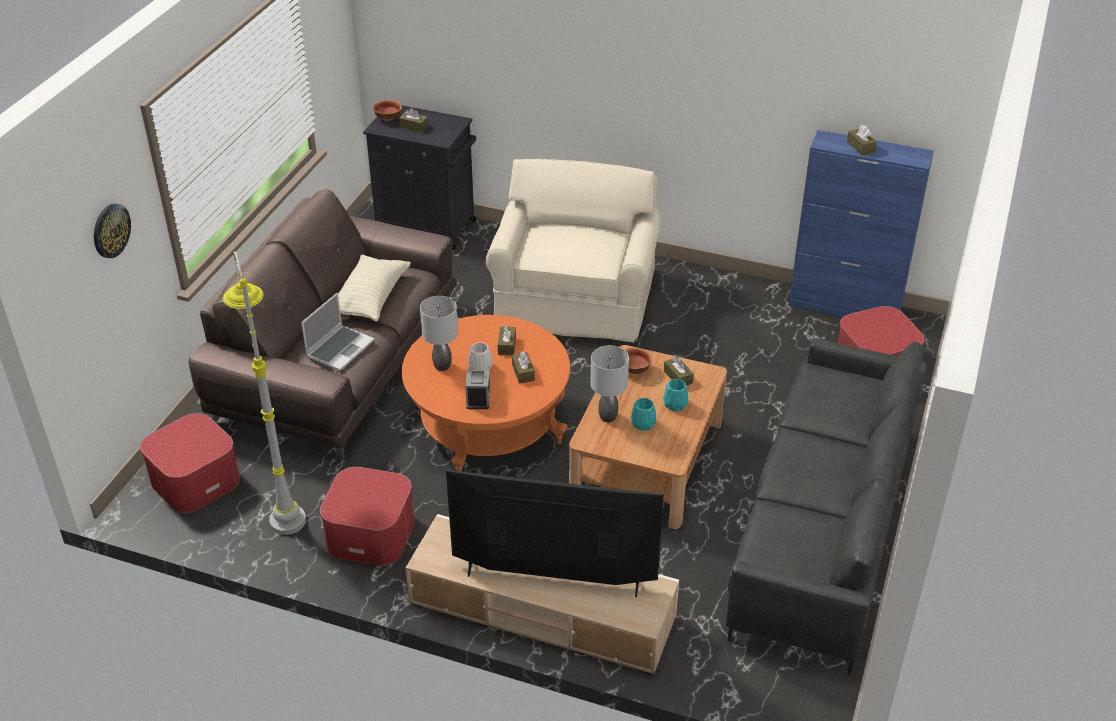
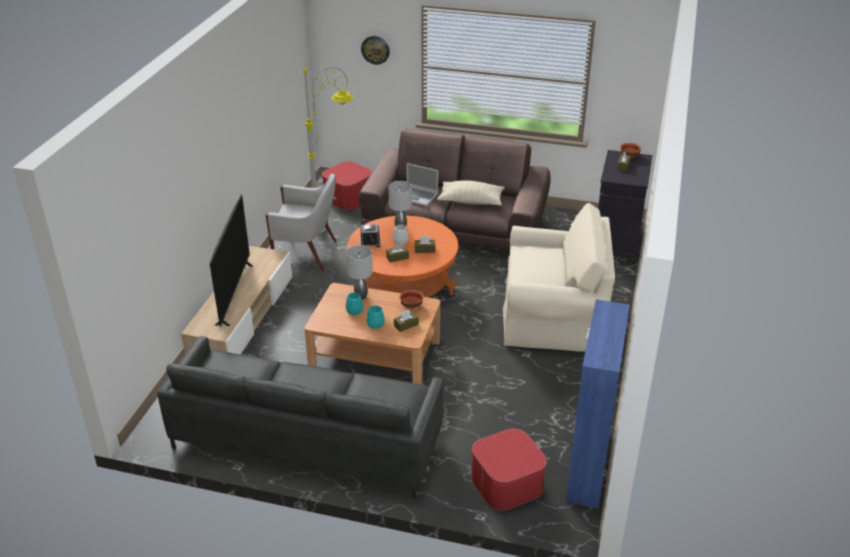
camera: 85 degrees right, 5 degrees down
ottoman [320,467,414,566] -> white armchair [265,174,336,272]
brown tissue box [847,125,877,155] -> none

